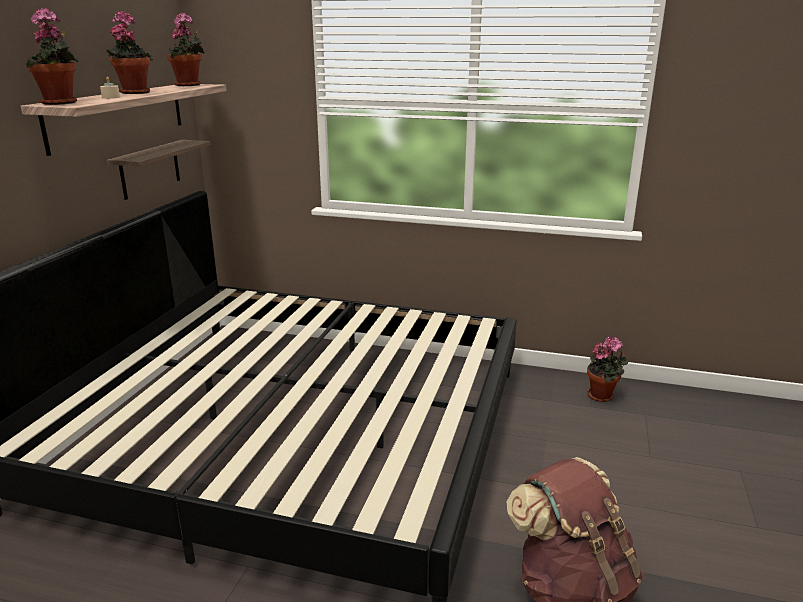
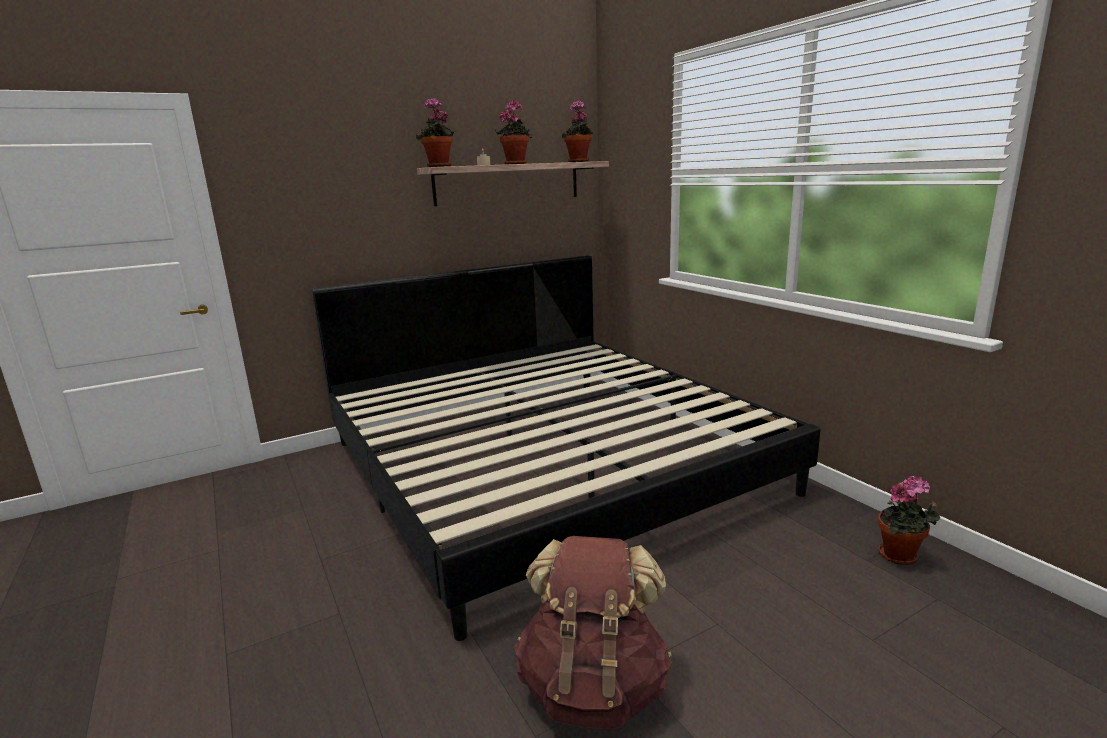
camera: 45 degrees right, 5 degrees down
shelf [106,140,210,200] -> none

